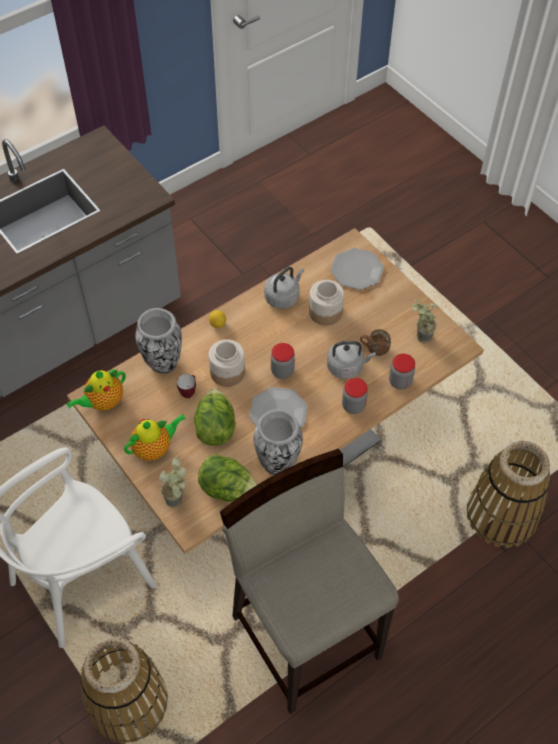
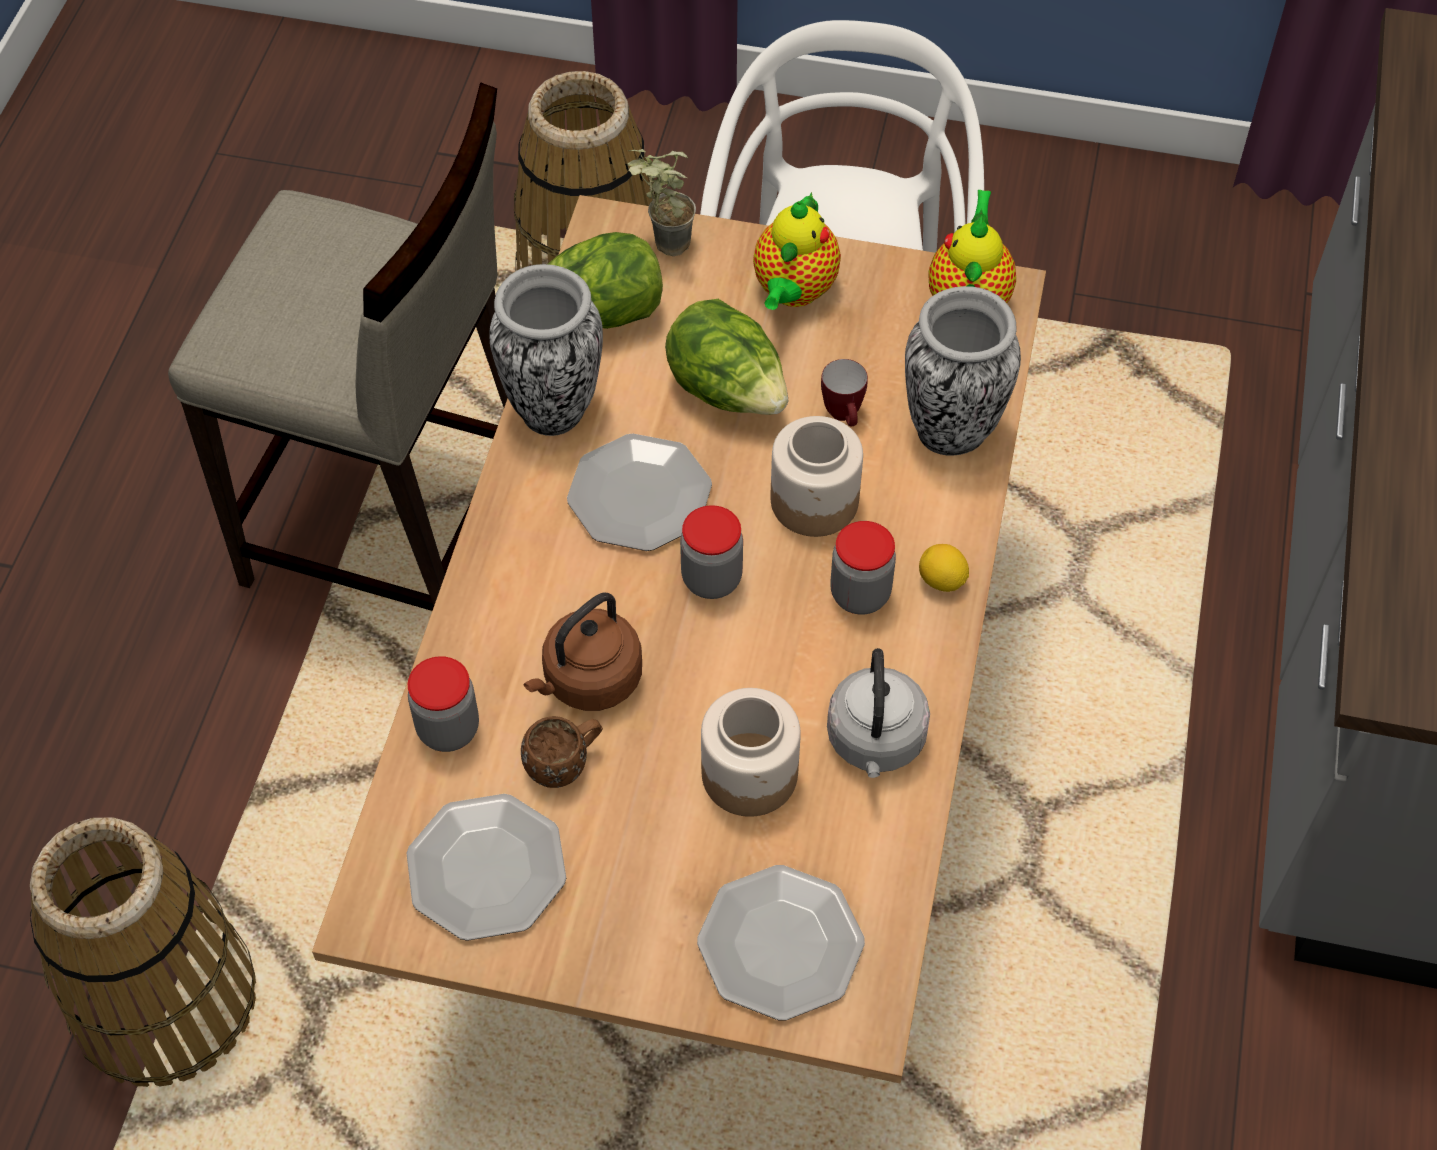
camera: 140 degrees right, 0 degrees up
grey kettle [327,341,376,379] -> brown kettle [524,592,642,711]
jar [342,378,368,414] -> jar moved to [830,521,896,614]
potted plant [412,300,438,343] -> plate [406,794,566,941]

